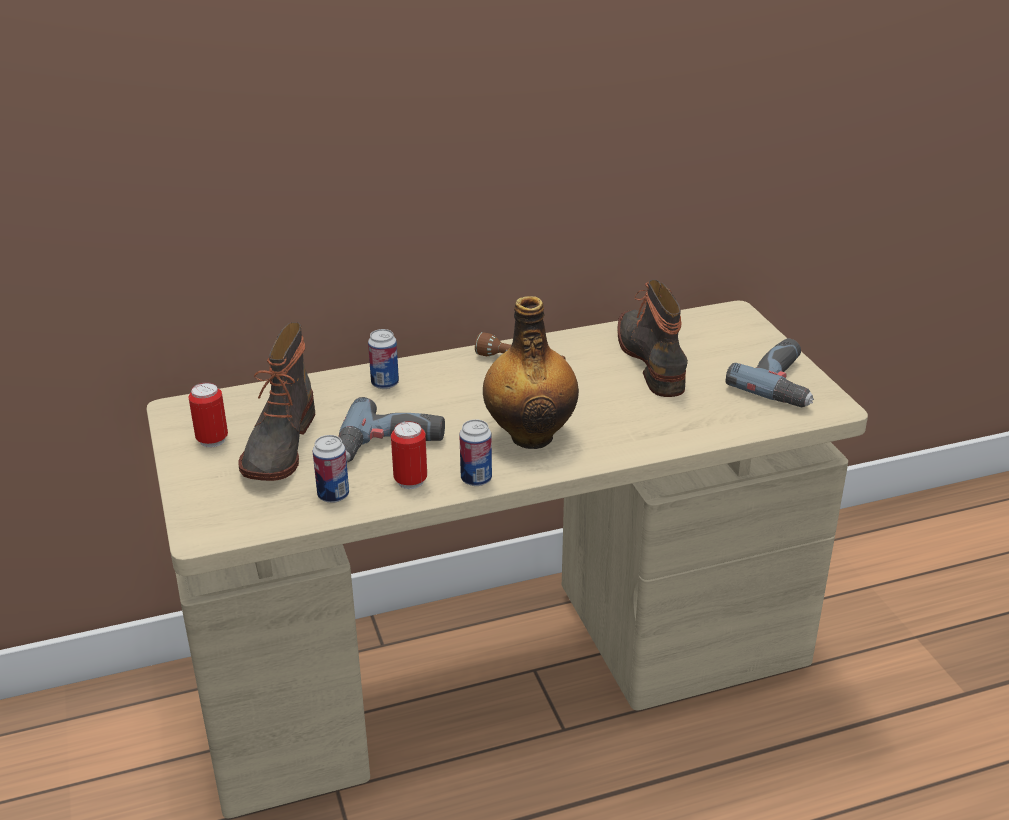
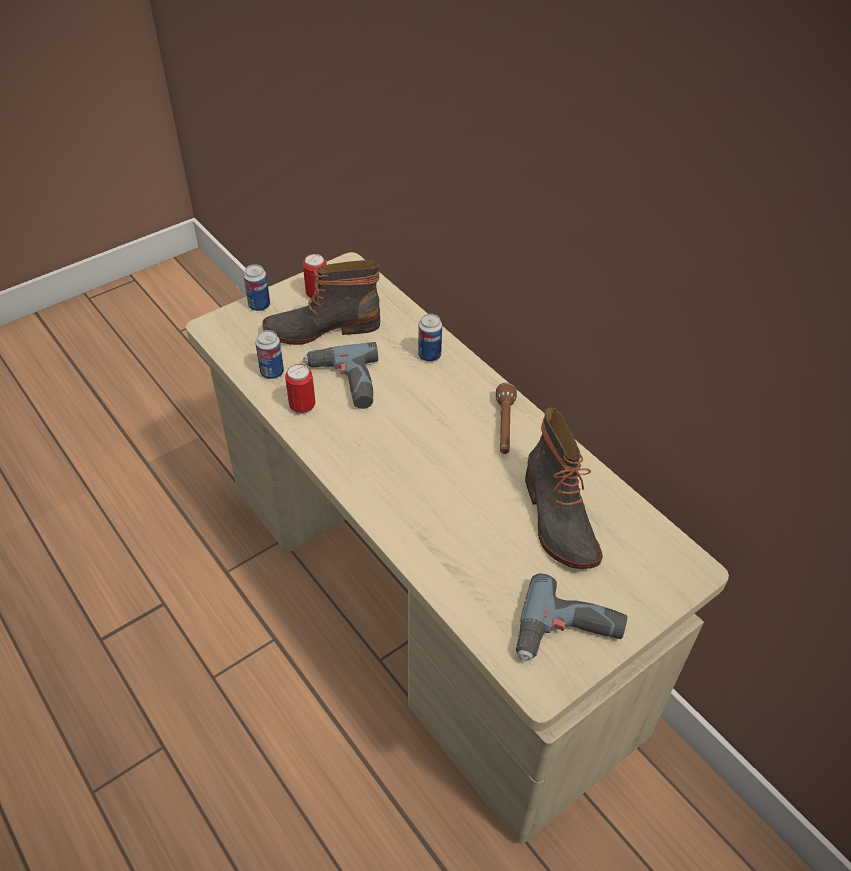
camera: 70 degrees right, 15 degrees up
can [459,419,492,486] -> can moved to [243,264,270,311]
bottle [483,296,579,449] -> none
boot [617,280,688,397] -> boot turned 105 degrees clockwise [525,407,603,569]

